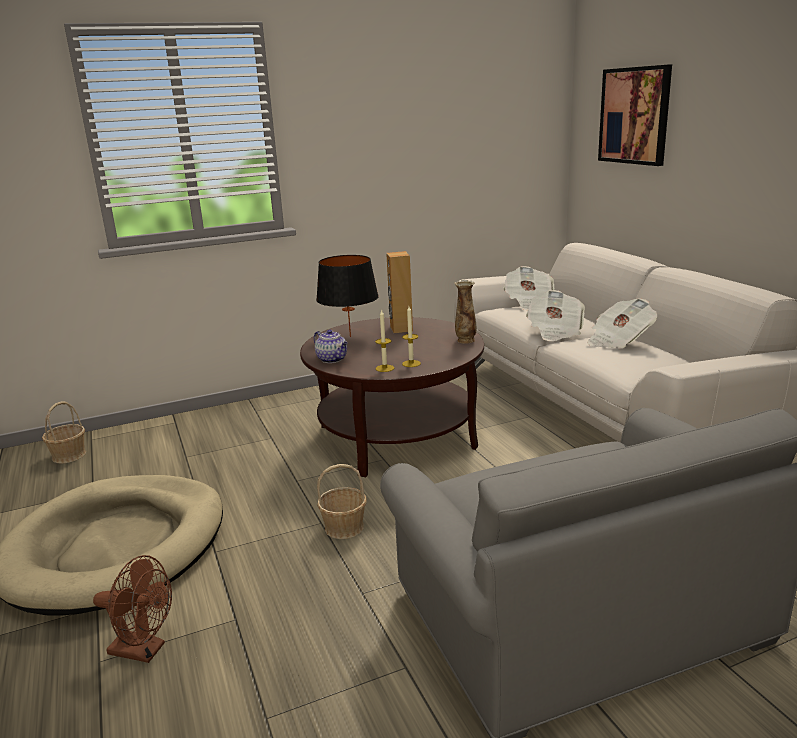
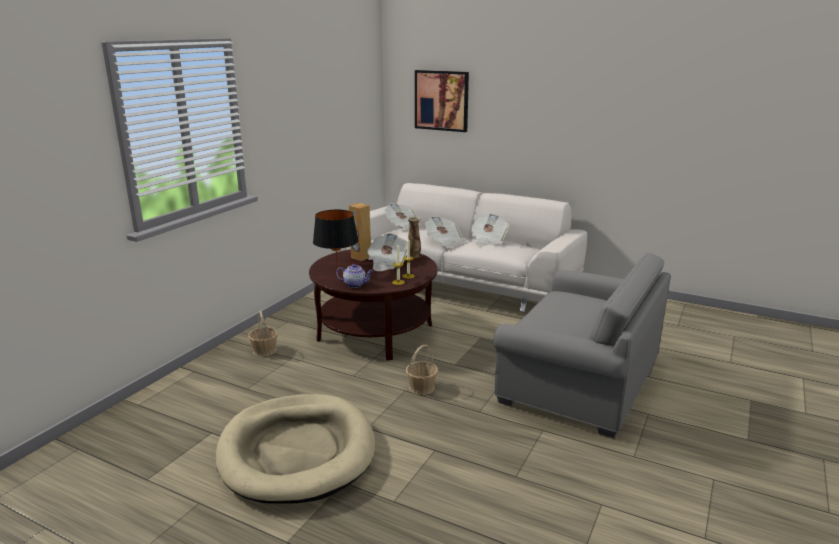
camera: 40 degrees left, 0 degrees up
basket [42,401,86,463] -> basket moved to [248,311,278,357]
brown fan [93,555,172,663] -> none
none -> newspaper [367,233,407,271]

